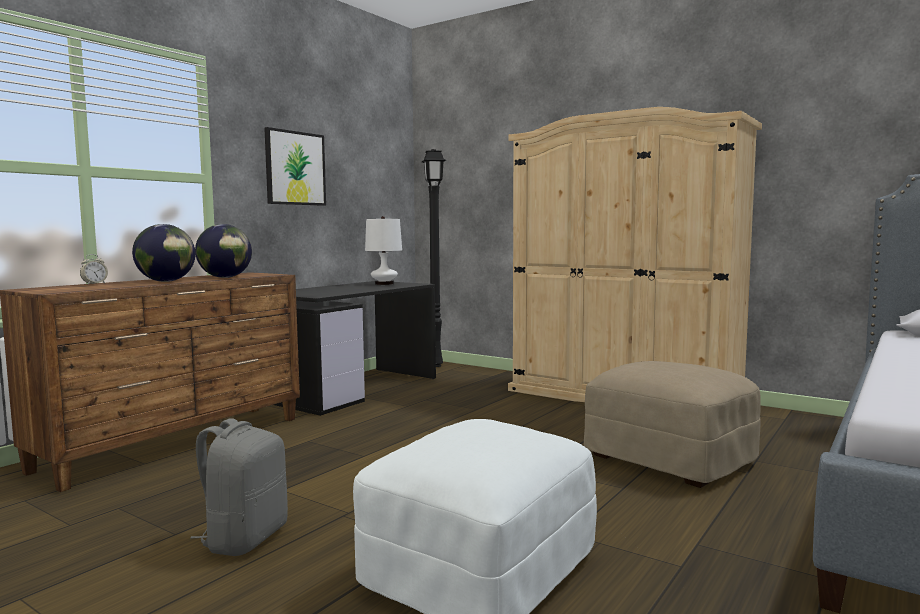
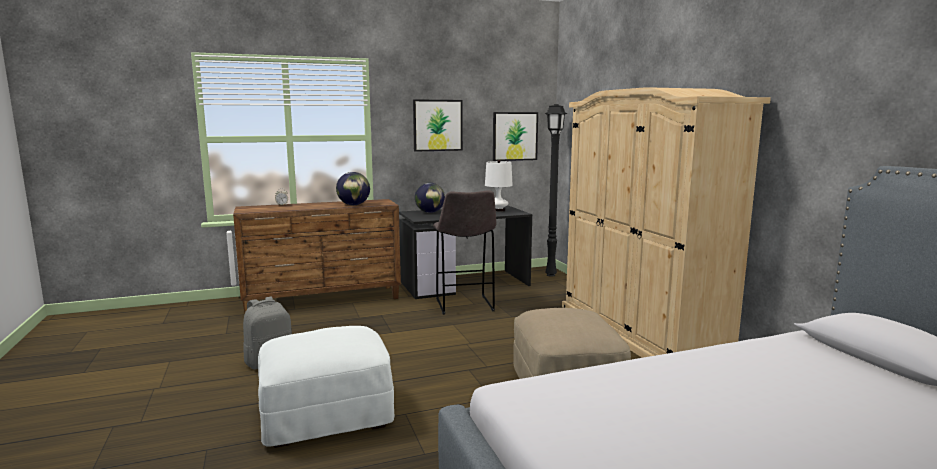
camera: 35 degrees right, 5 degrees up
globe [132,224,196,282] -> globe moved to [415,182,445,213]
none -> grey stool [433,190,496,315]
none -> picture [493,112,538,161]

